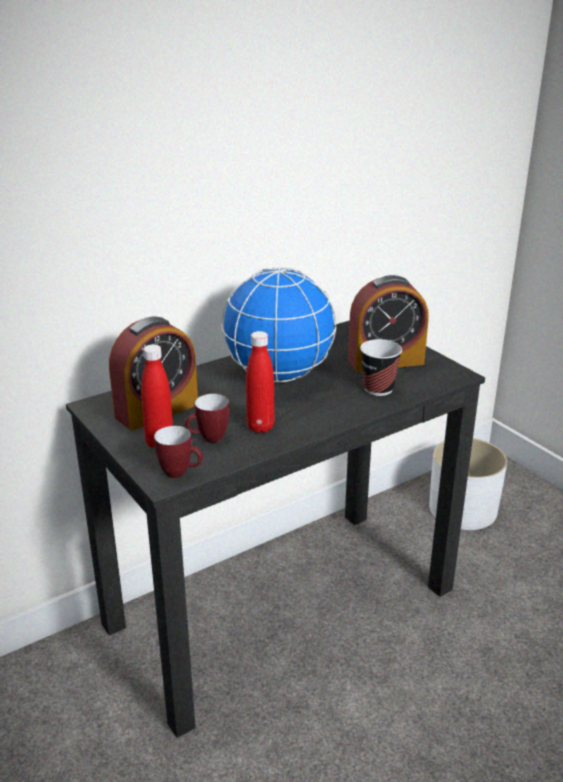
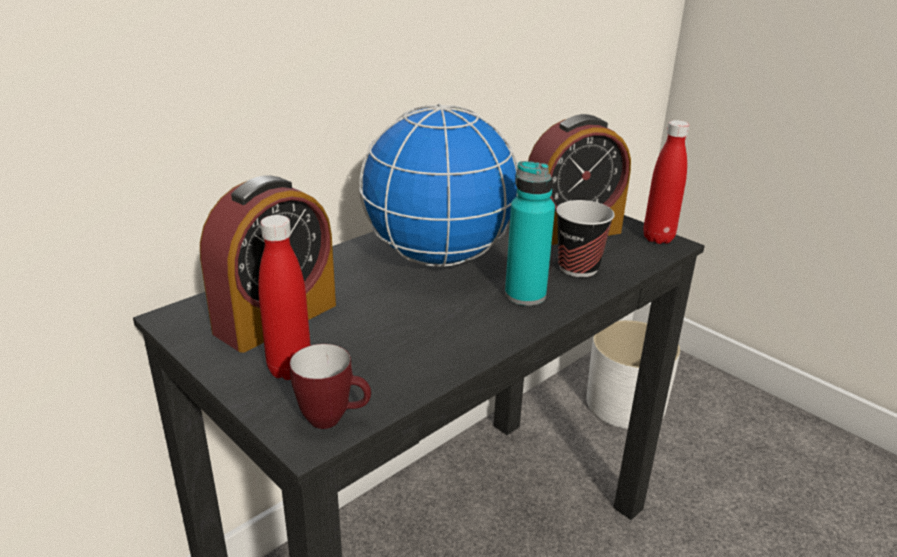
camera: 10 degrees left, 0 degrees up
mug [185,394,230,443] -> none
red bottle [246,331,275,433] -> red bottle moved to [644,120,689,244]
none -> turquoise bottle [505,161,555,306]

